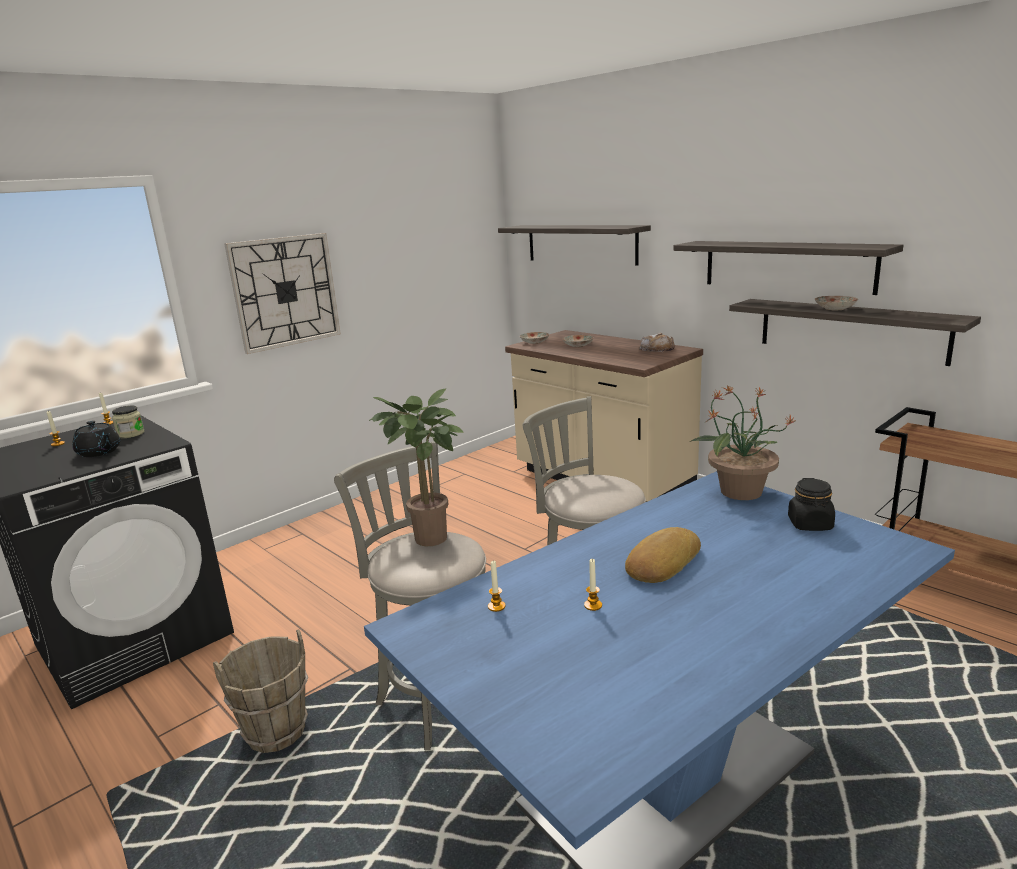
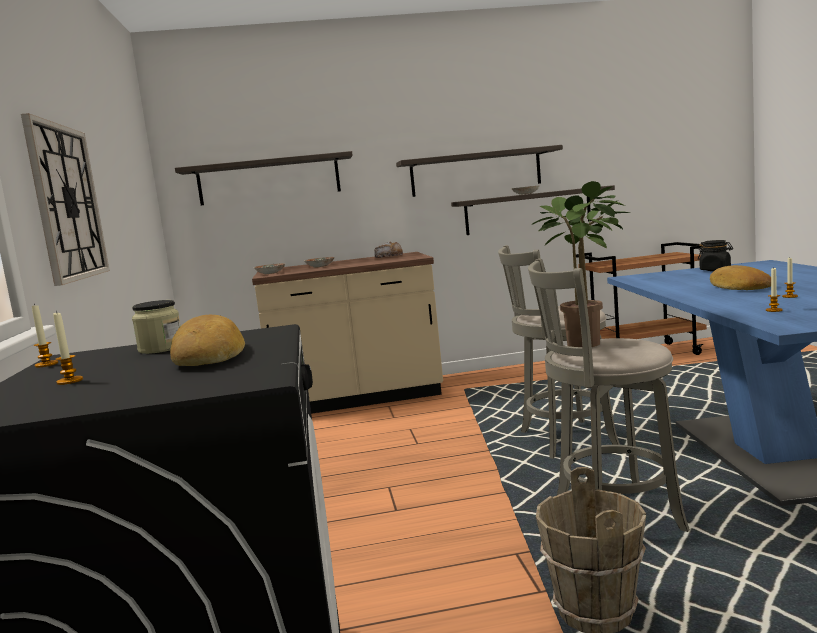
camera: 55 degrees left, 10 degrees down
black teapot [72,421,120,457] -> bread [170,315,245,366]
potted plant [690,384,796,500] -> none

